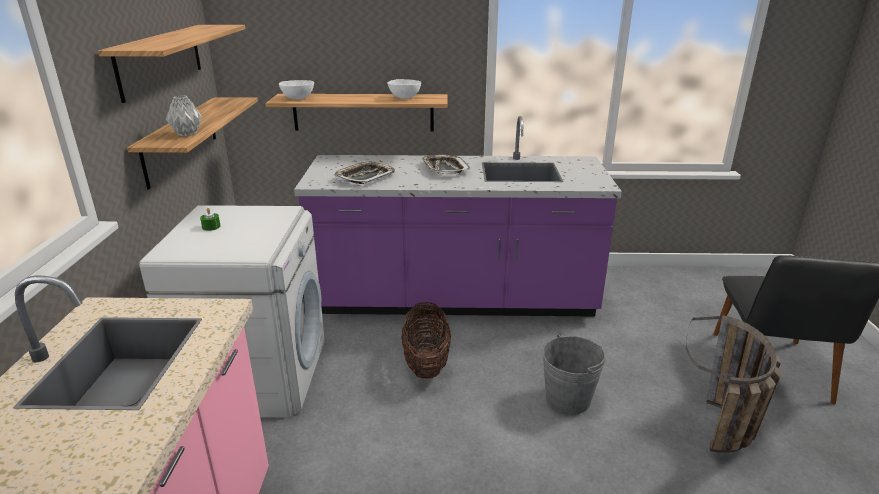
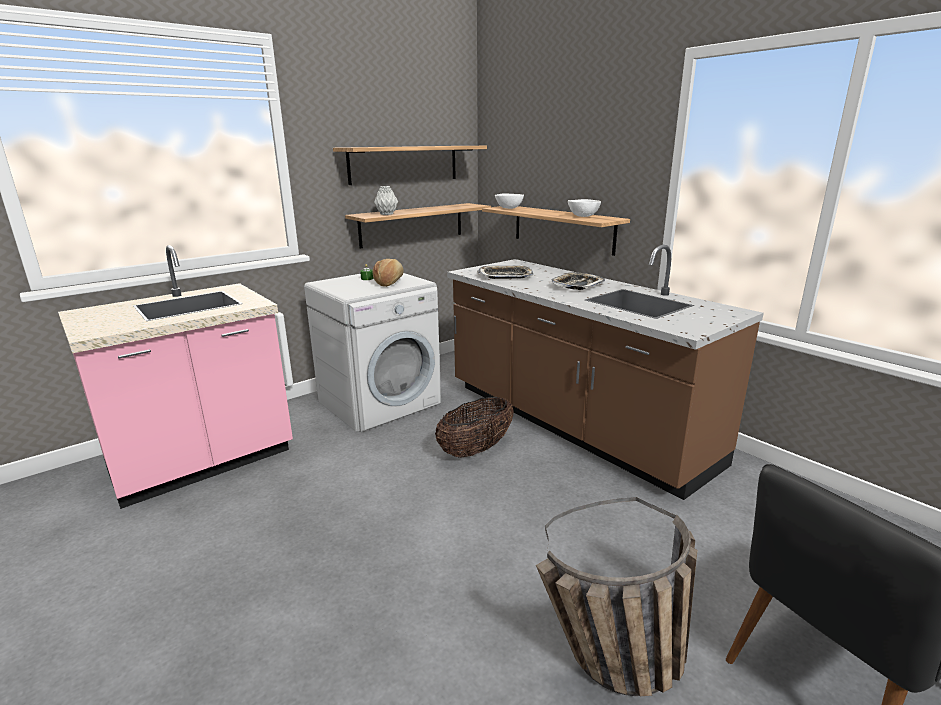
camera: 50 degrees right, 5 degrees down
purple counter [294,116,622,317] -> brown counter [447,245,764,500]
grey bucket [542,334,606,415] -> none
none -> bread [373,259,404,287]

